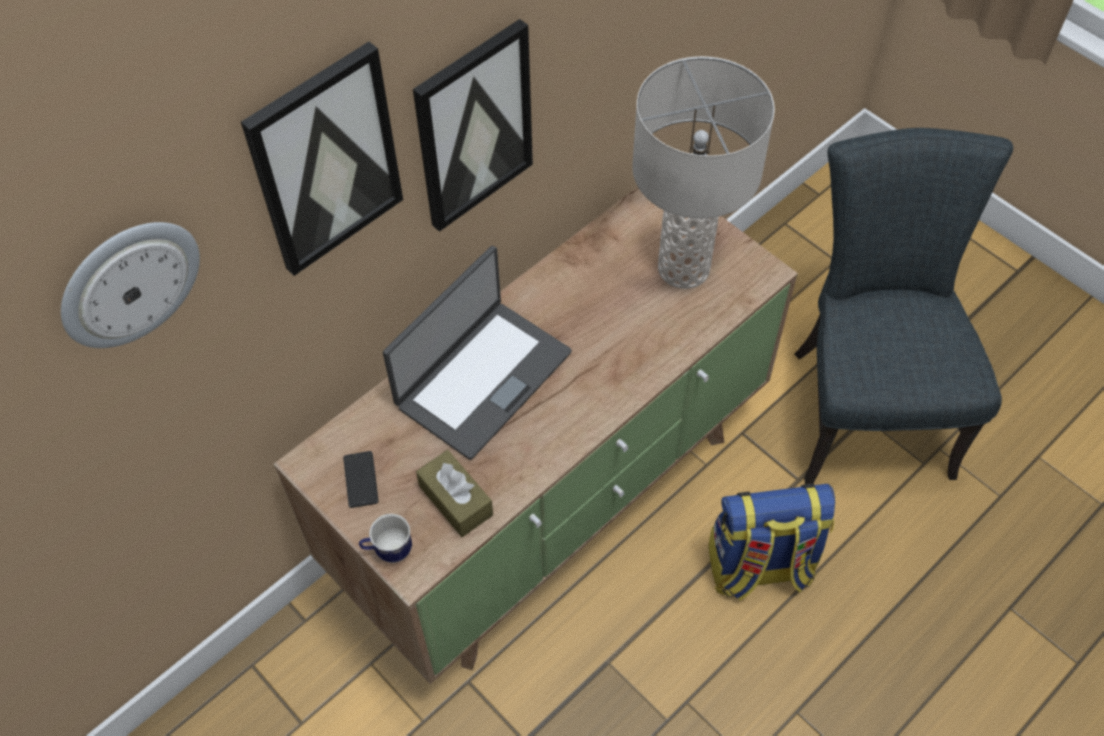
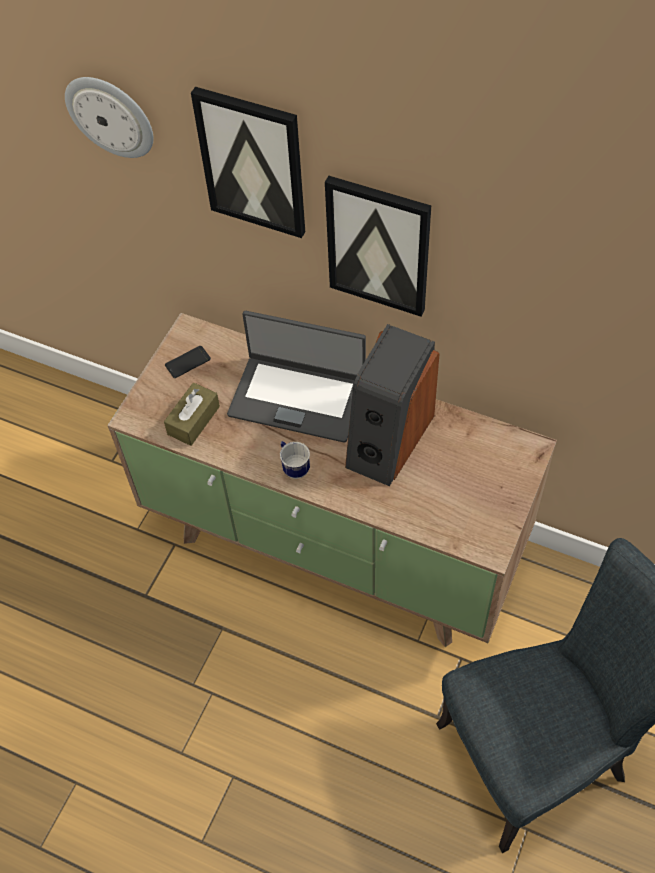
camera: 70 degrees right, 0 degrees up
mug [359,514,412,563] -> mug moved to [280,441,310,479]
white table lamp [633,56,775,289] -> none
backpack [708,483,835,601] -> none
none -> speaker [345,324,440,486]

